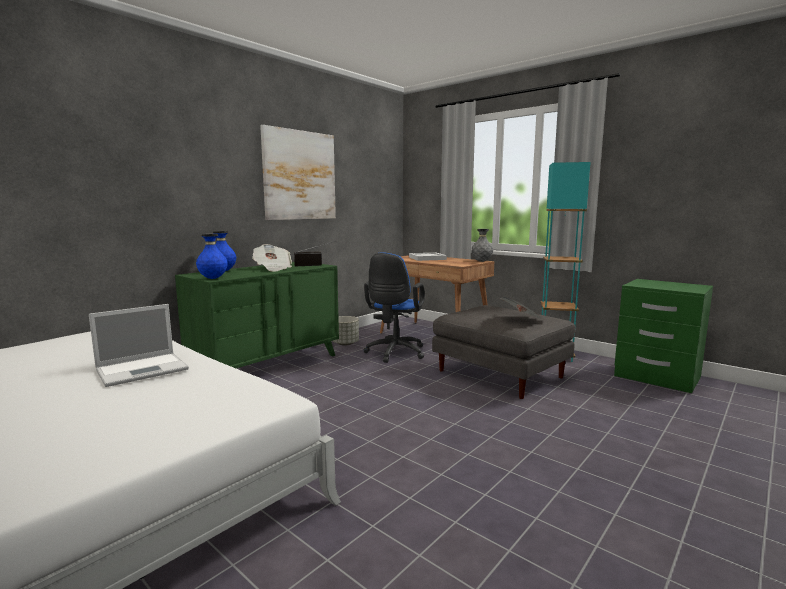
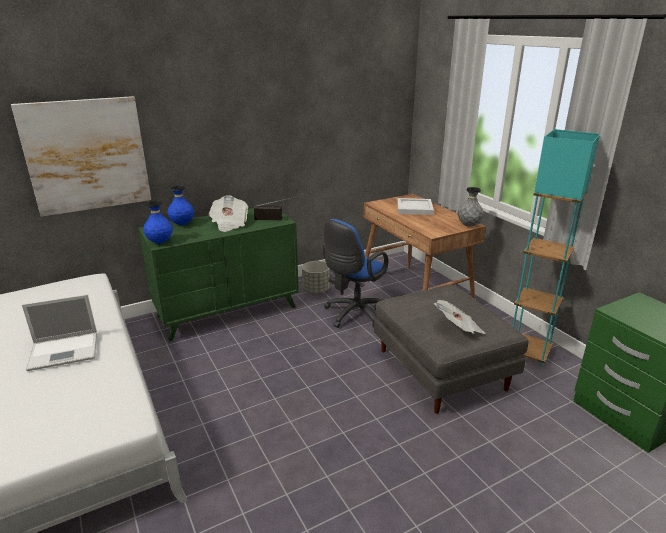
camera: 20 degrees right, 15 degrees up
picture [260,125,336,220] -> picture moved to [11,96,151,217]

